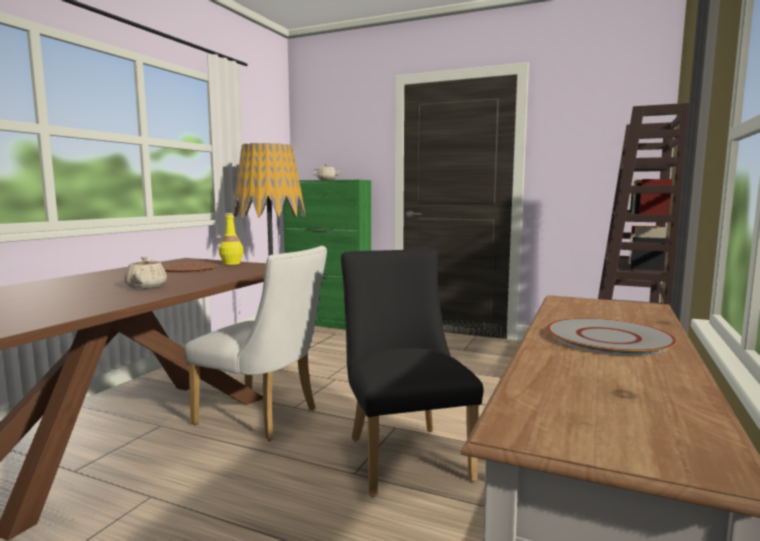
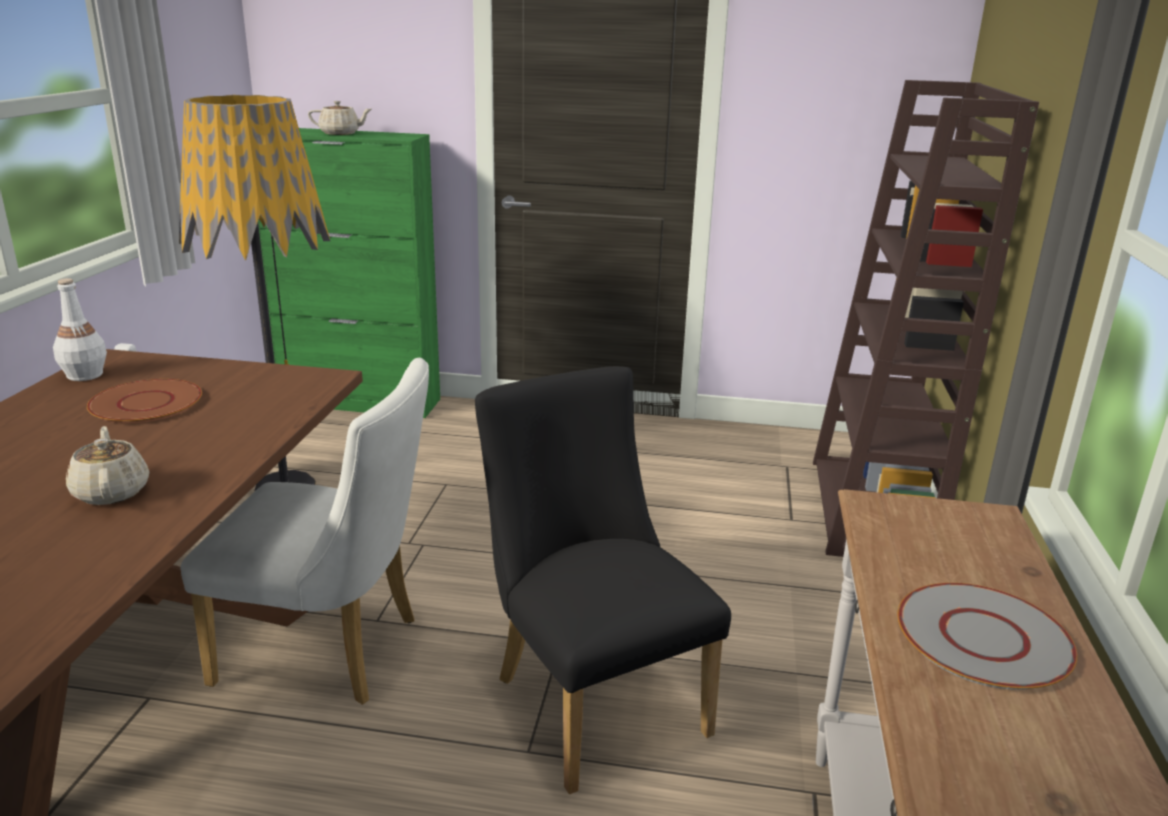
camera: 15 degrees left, 15 degrees up
yellow bottle [219,213,244,265] -> none
none -> white bottle [53,278,107,381]

